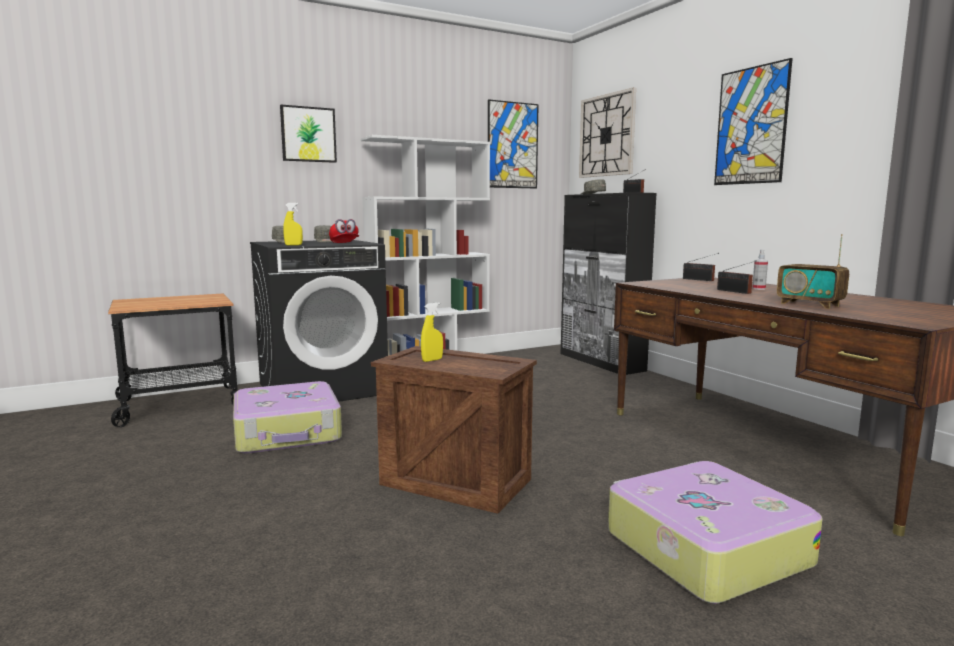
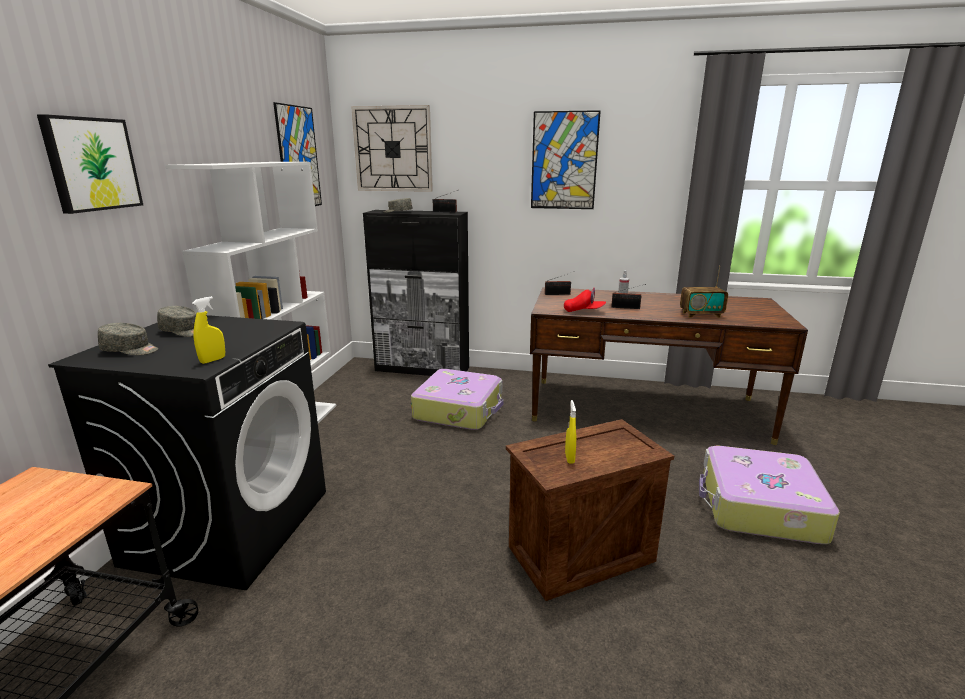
camera: 50 degrees left, 10 degrees up
suitcase [233,381,342,454] -> suitcase moved to [411,369,504,430]
red cap [329,219,359,243] -> red cap moved to [564,288,606,312]

